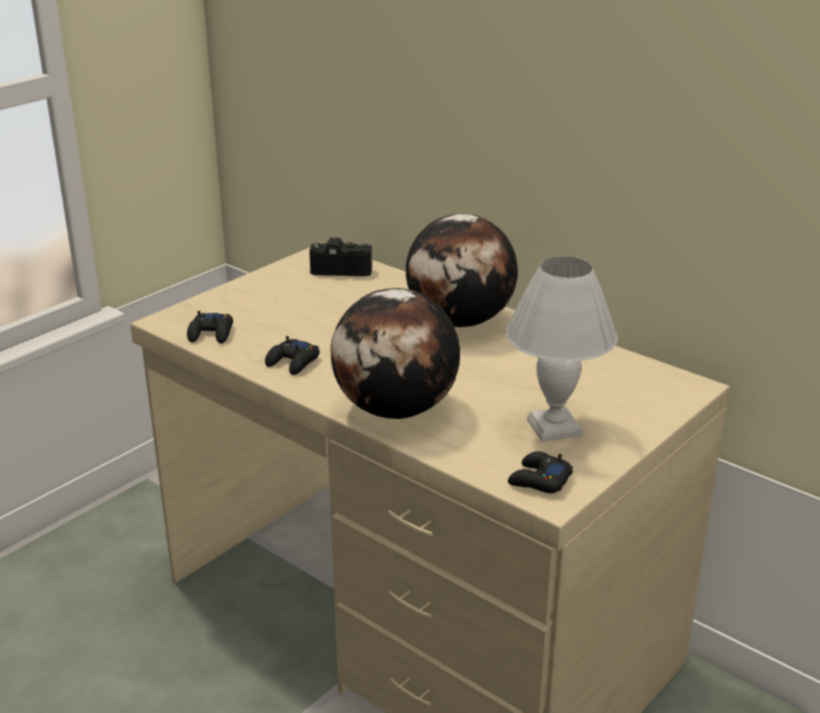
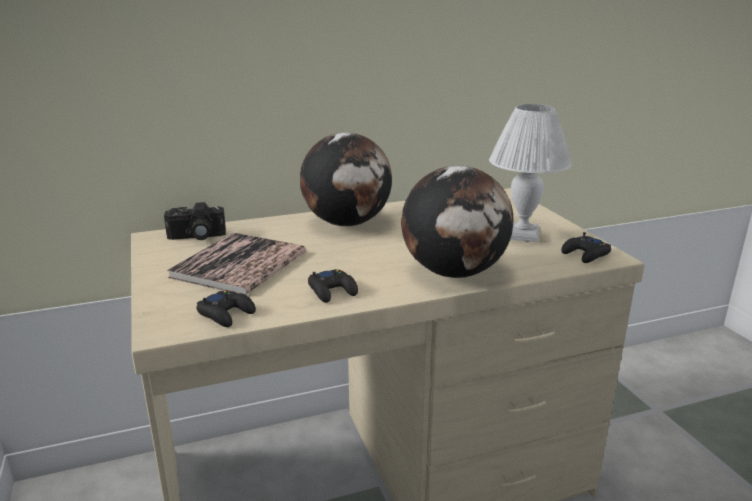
camera: 60 degrees left, 5 degrees down
camera [309,238,372,276] -> camera turned 135 degrees counterclockwise [164,202,226,240]
none -> book [167,233,306,295]

